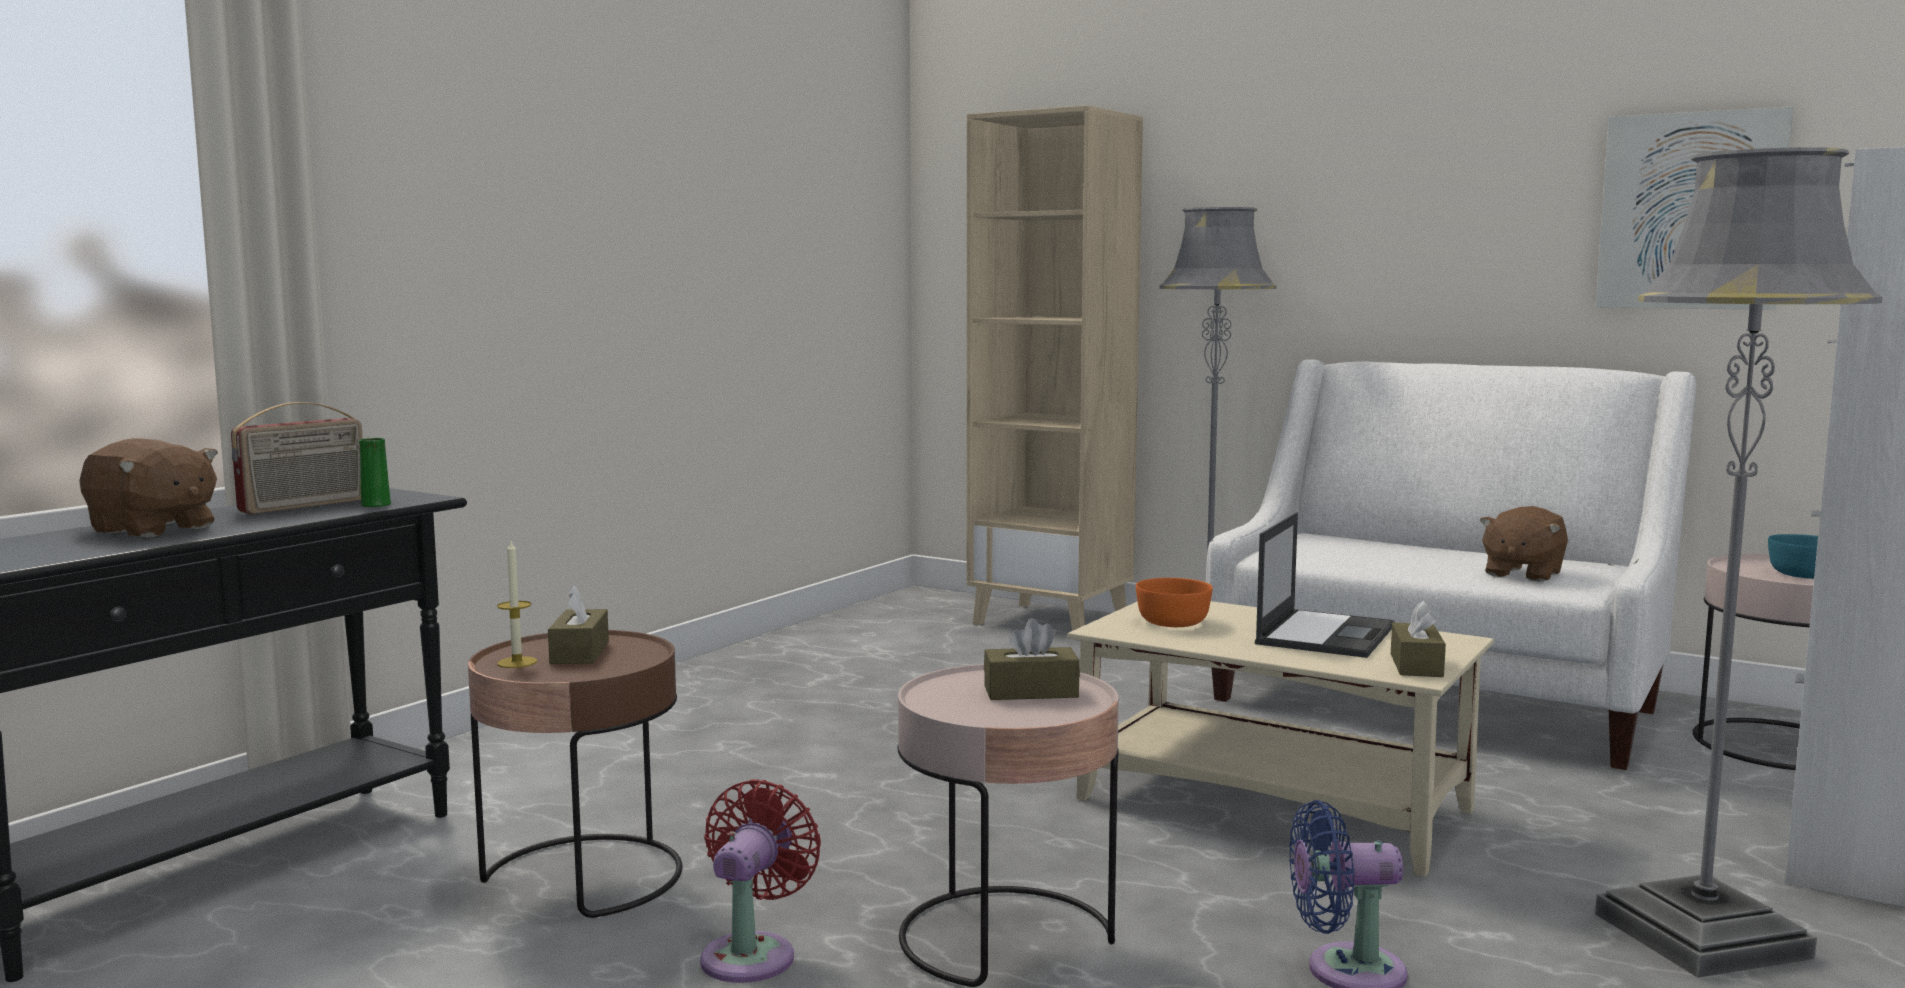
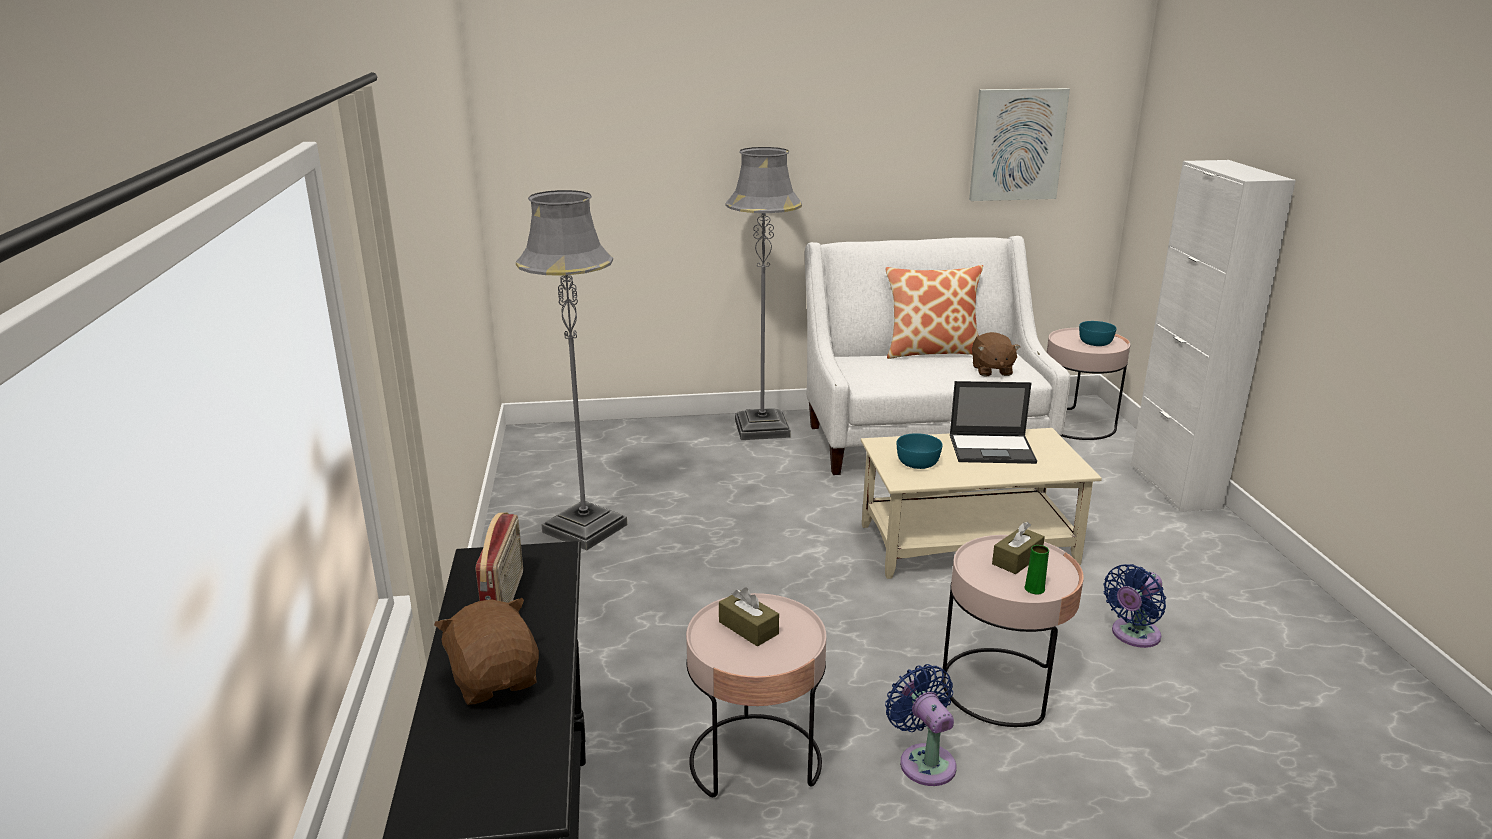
camera: 40 degrees left, 15 degrees up
brown plush toy [79,438,218,538] -> brown plush toy turned 105 degrees counterclockwise [434,598,539,705]
green vase [359,438,391,507] -> green vase moved to [1025,545,1049,594]
brown side table [468,630,682,918] -> pink side table [686,593,826,797]
candle [497,541,537,668] -> none
red fan [700,779,821,983] -> blue fan [885,664,957,786]
beige bookcase [967,105,1143,641] -> none
orange bowl [1136,578,1213,627] -> turquoise bowl [896,433,942,469]
laptop [1255,512,1395,658] -> laptop turned 105 degrees clockwise [950,381,1037,464]
brown tissue box [1391,601,1446,677] -> none
grey floor lamp [1595,147,1882,978] -> grey floor lamp moved to [516,190,627,551]
none -> pillow [886,265,983,359]

